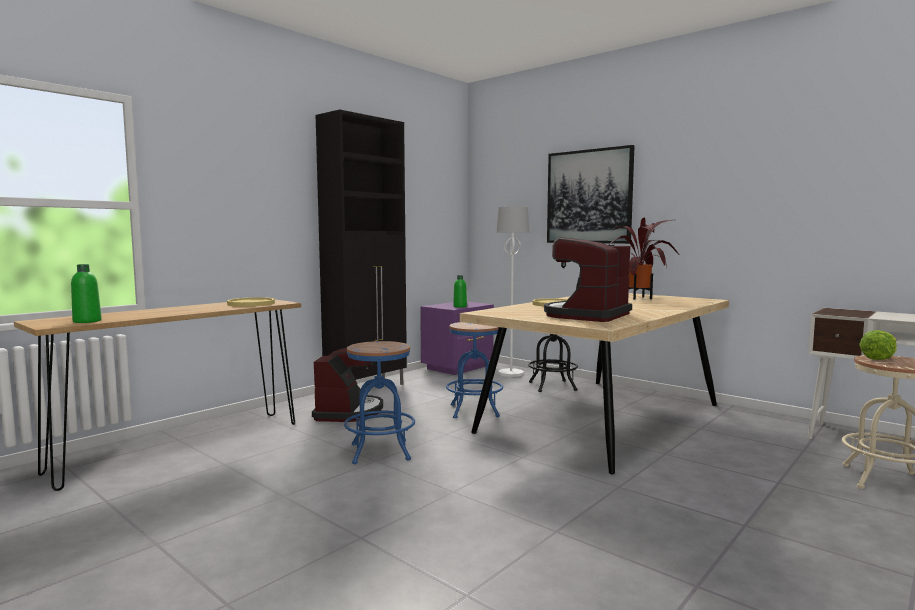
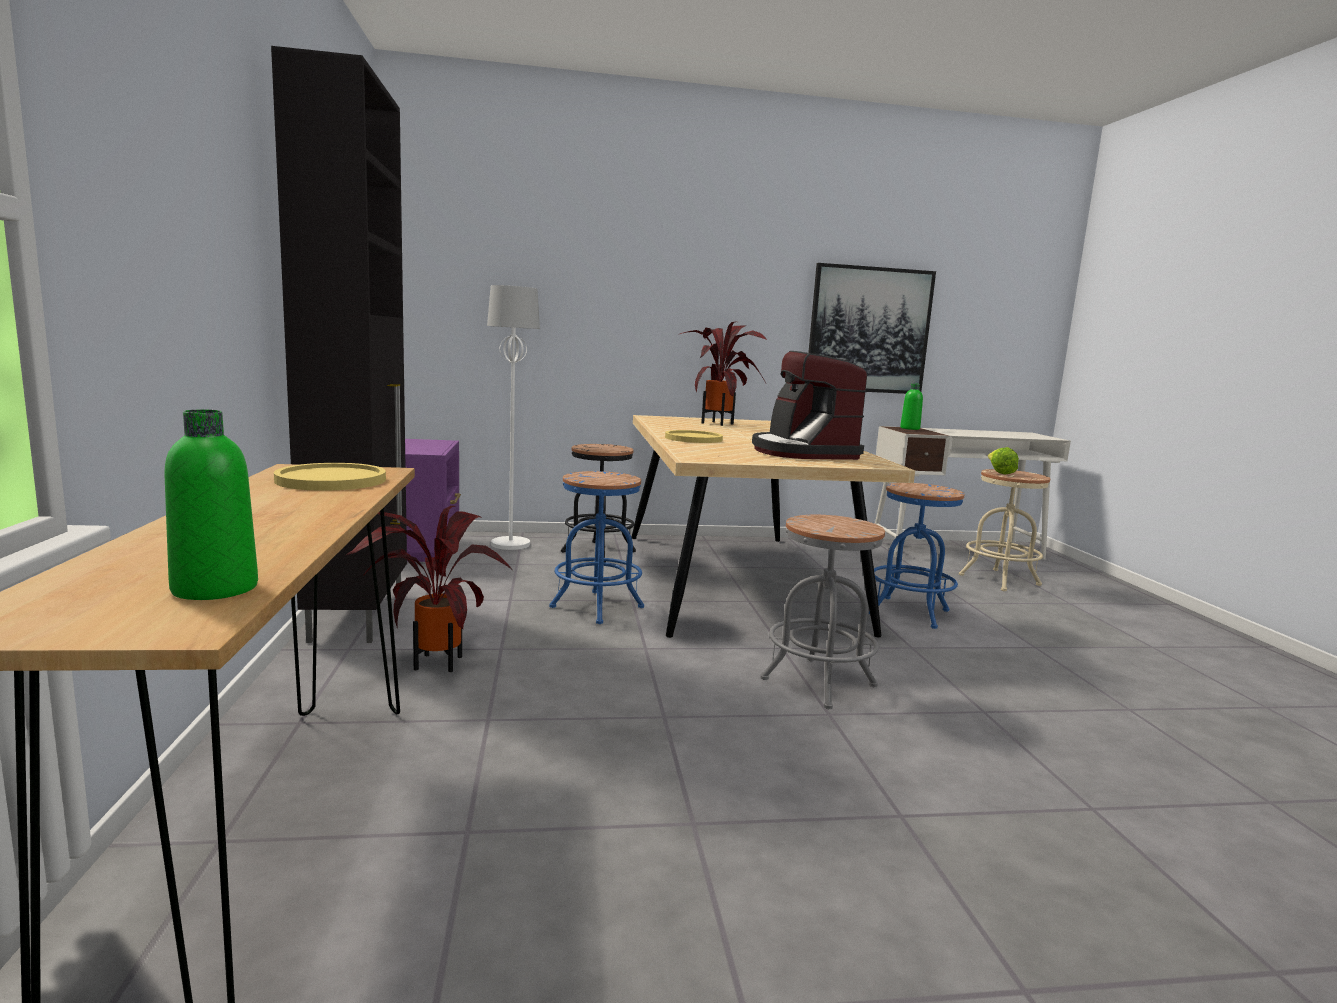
camera: 50 degrees left, 5 degrees up
coffee machine [312,348,383,422] -> potted plant [346,506,511,672]
blue stool [344,341,415,464] -> blue stool moved to [869,483,965,629]
green bottle [453,275,467,308] -> green bottle moved to [900,383,923,430]
picture [547,145,634,244] -> picture moved to [808,263,936,394]
none -> grey stool [761,515,885,709]

